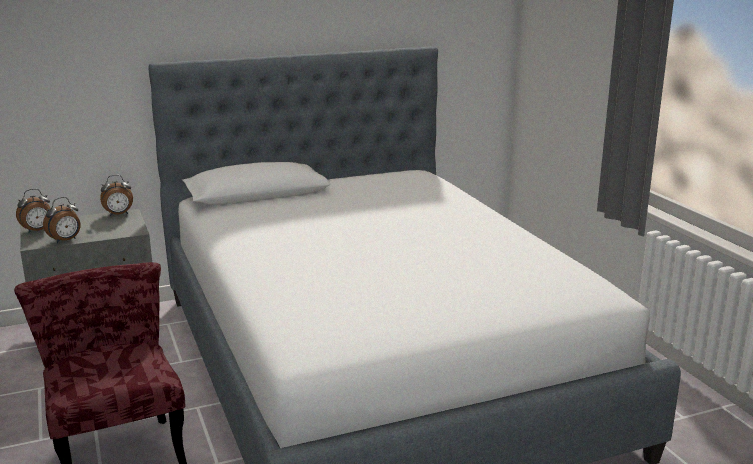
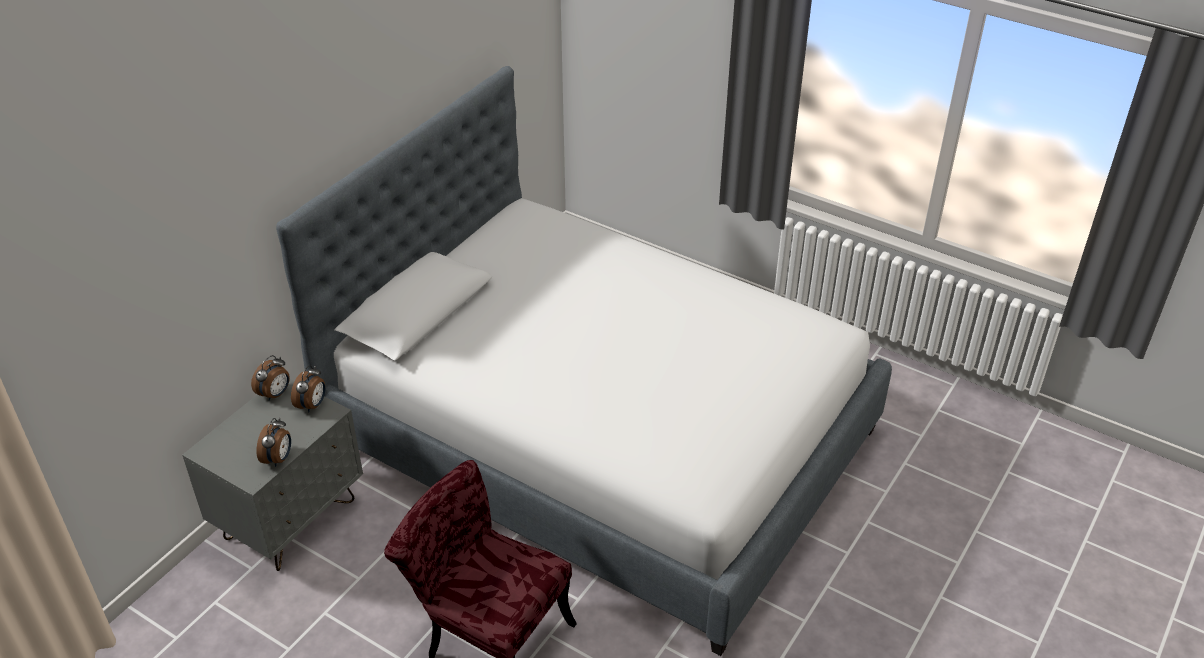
camera: 35 degrees left, 20 degrees up
alarm clock [16,189,51,233] -> alarm clock moved to [291,365,325,412]

